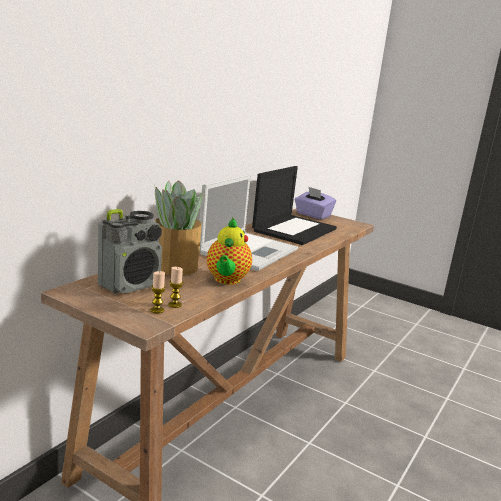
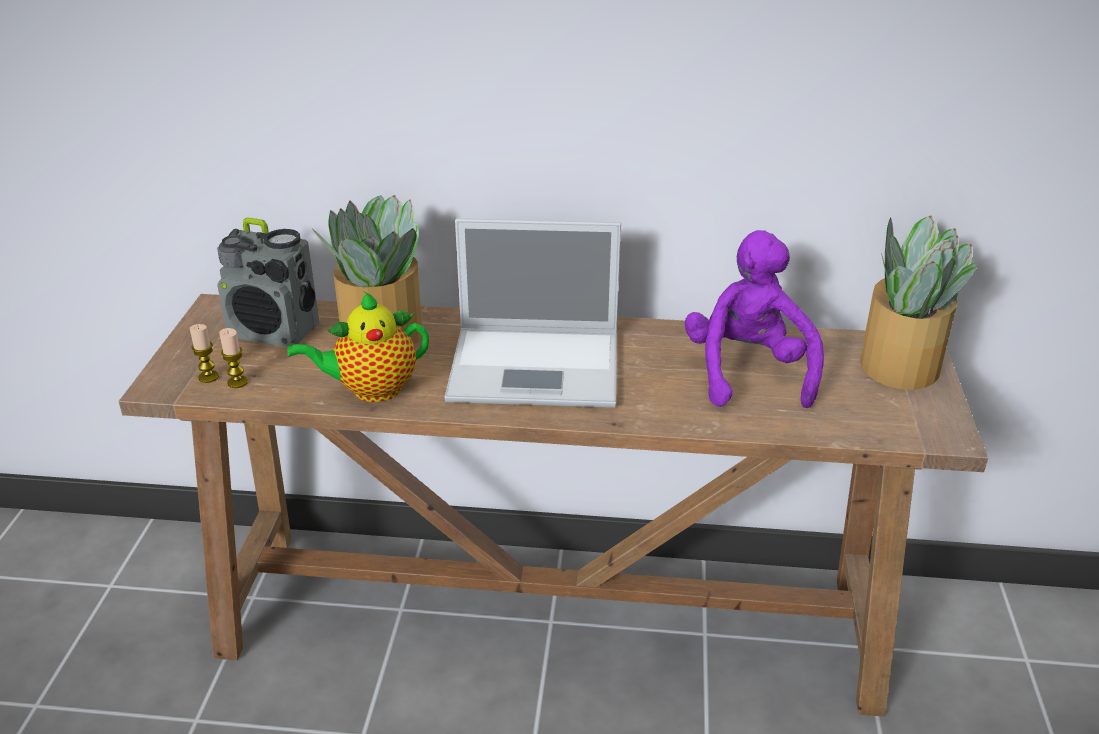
camera: 65 degrees right, 15 degrees up
laptop [252,166,337,245] -> purple plush toy [685,230,824,408]
purple tissue box [295,186,336,219] -> potted plant [860,215,977,390]

